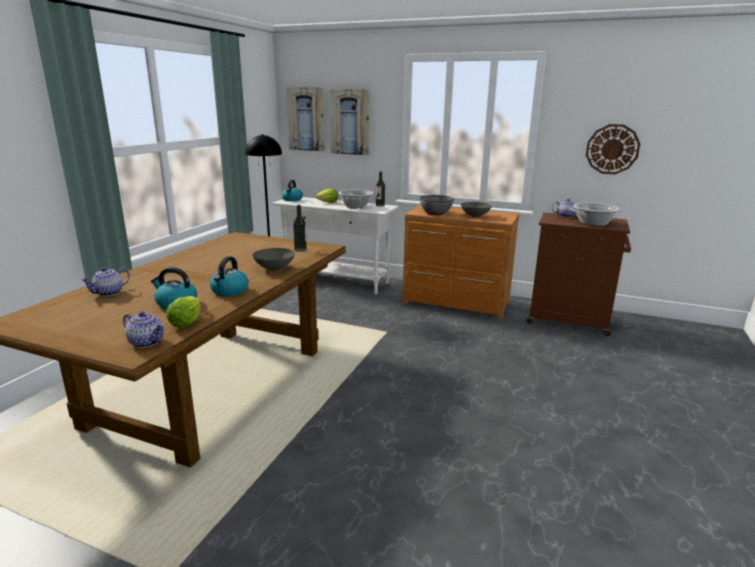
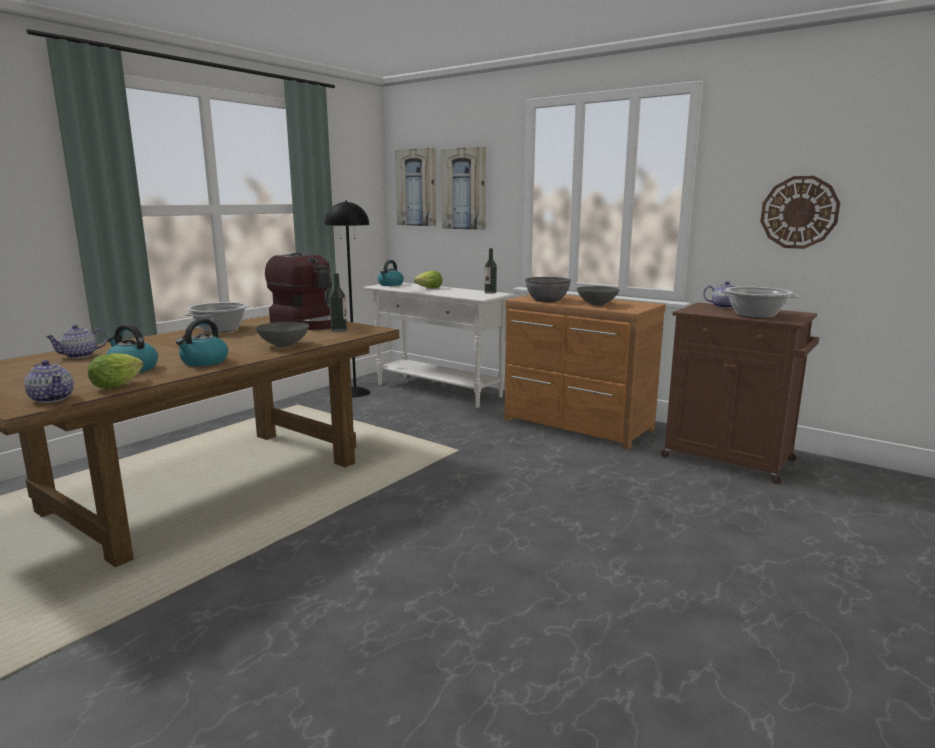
camera: 15 degrees right, 5 degrees down
cooking pot [338,190,373,208] -> cooking pot moved to [185,302,250,333]
none -> coffee machine [265,253,332,330]

